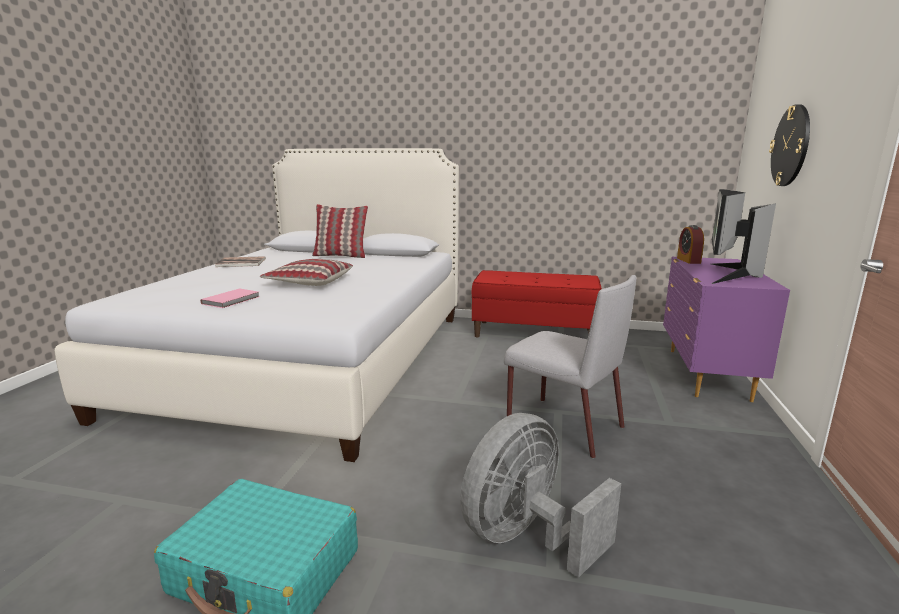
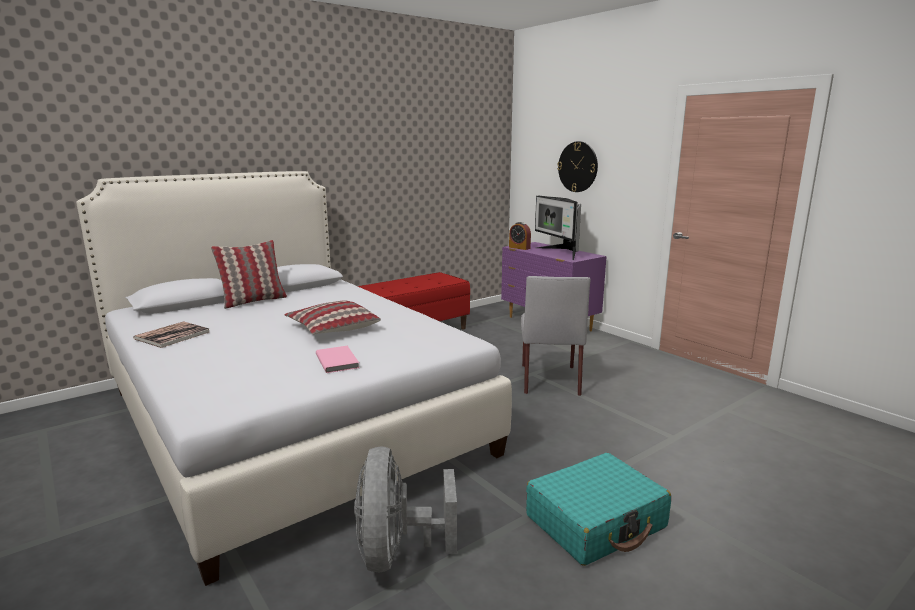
camera: 50 degrees left, 0 degrees up
grey fan [460,413,621,578] -> grey fan moved to [354,446,457,573]
grey chair [504,275,636,458] -> grey chair turned 105 degrees clockwise [521,276,590,396]

